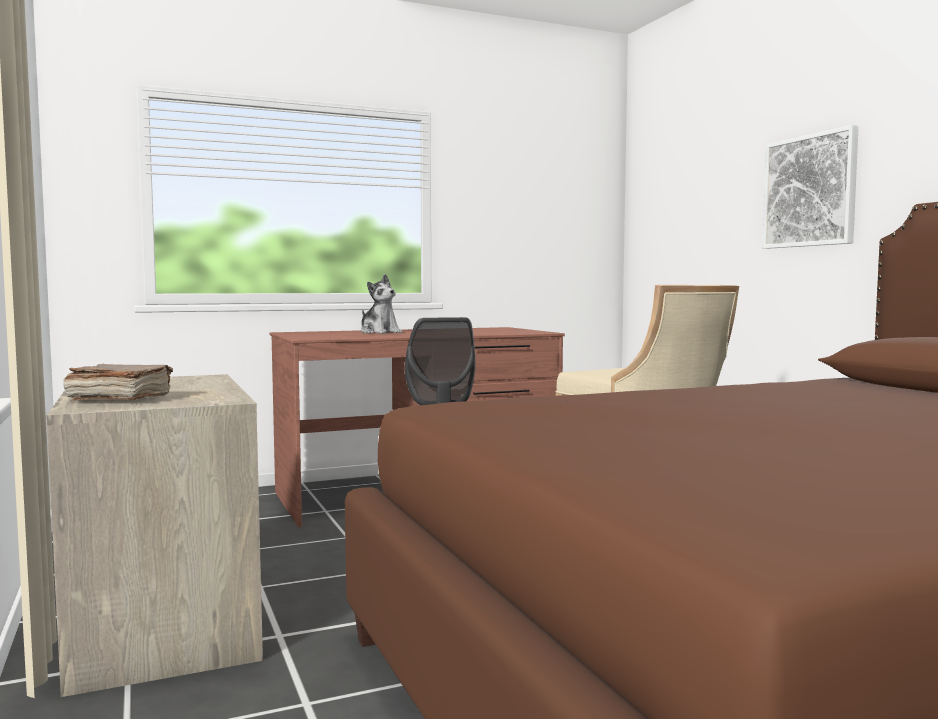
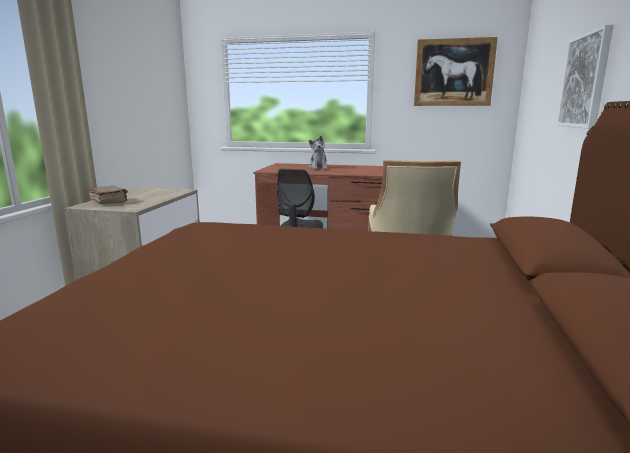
camera: 35 degrees right, 10 degrees up
none -> picture [414,37,498,106]

